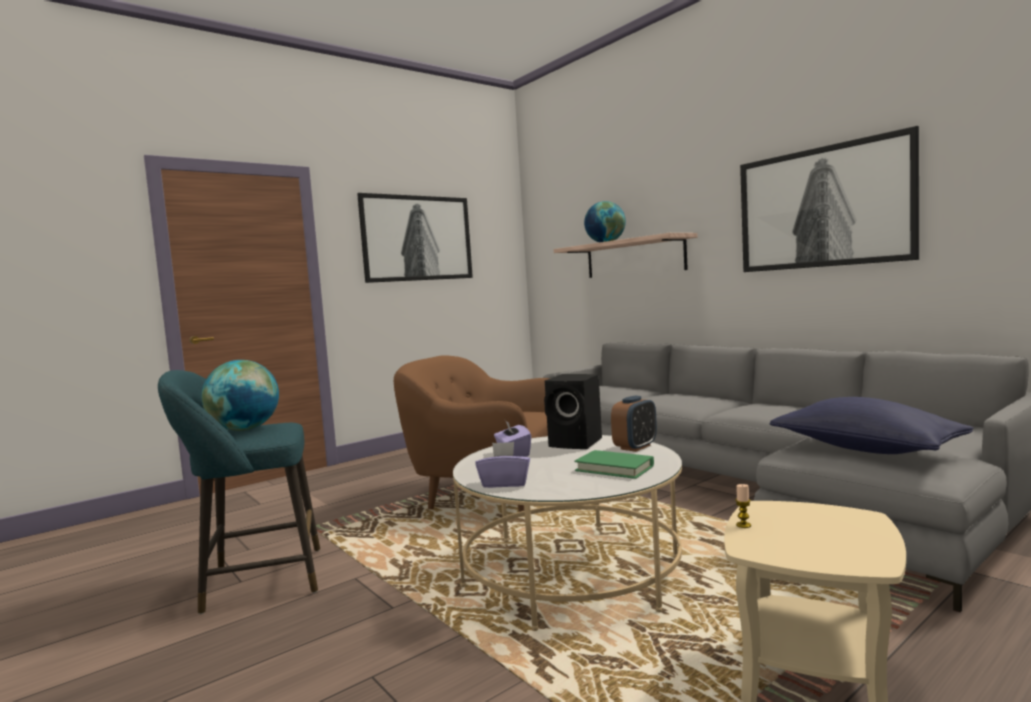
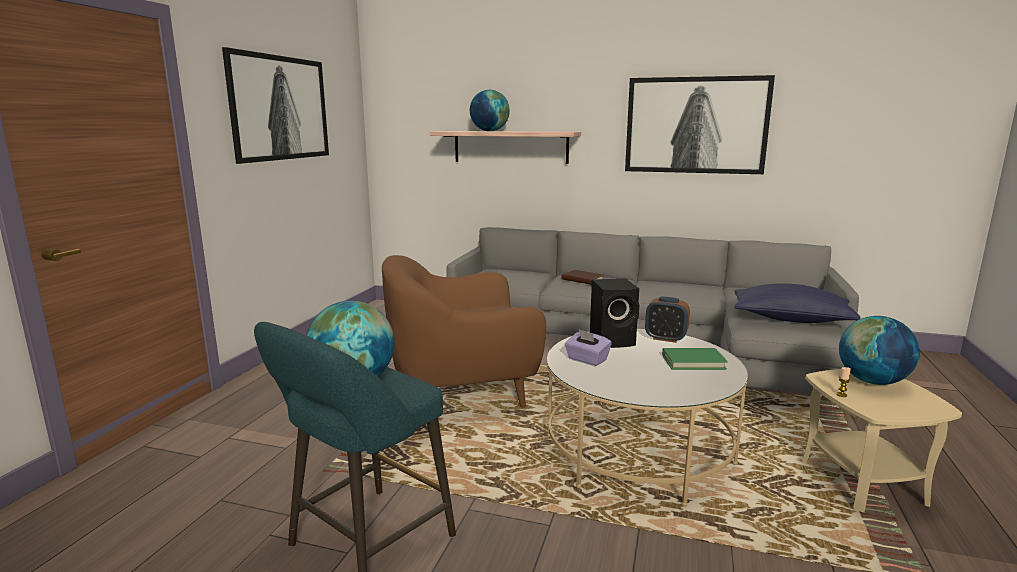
camera: 35 degrees left, 10 degrees up
purple tissue box [475,442,530,488] -> none
alarm clock [611,396,657,452] -> alarm clock turned 105 degrees clockwise [645,296,690,343]
none -> brown book [561,270,604,285]
none -> globe [839,316,920,385]

